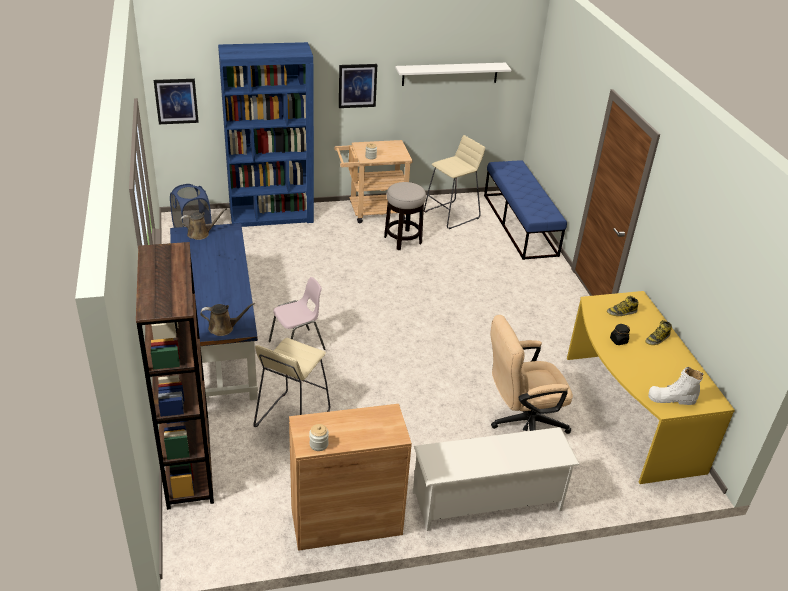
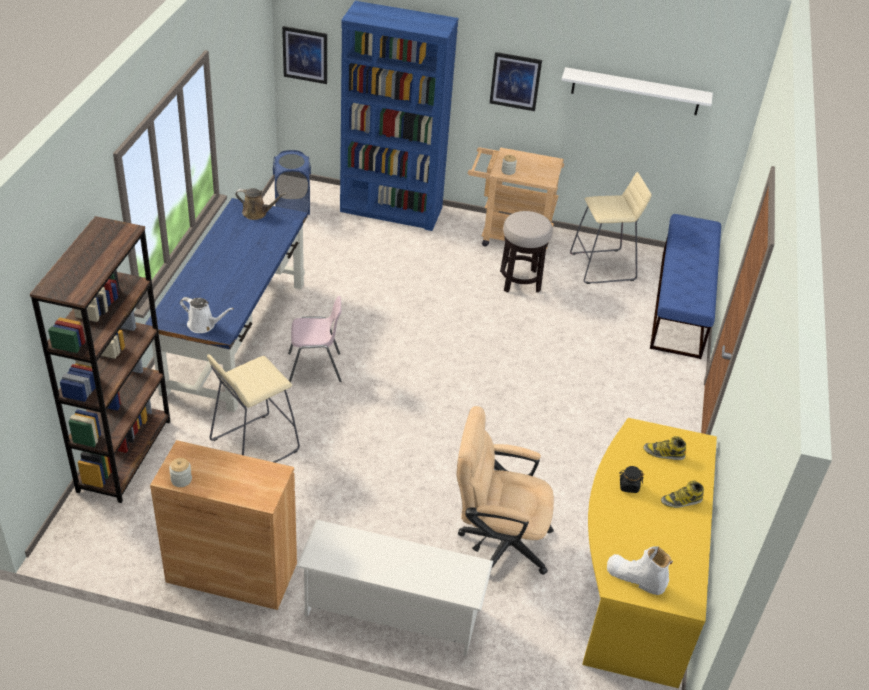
camera: 25 degrees right, 5 degrees up
brown watering can [200,303,255,336] -> white watering can [180,297,234,333]

